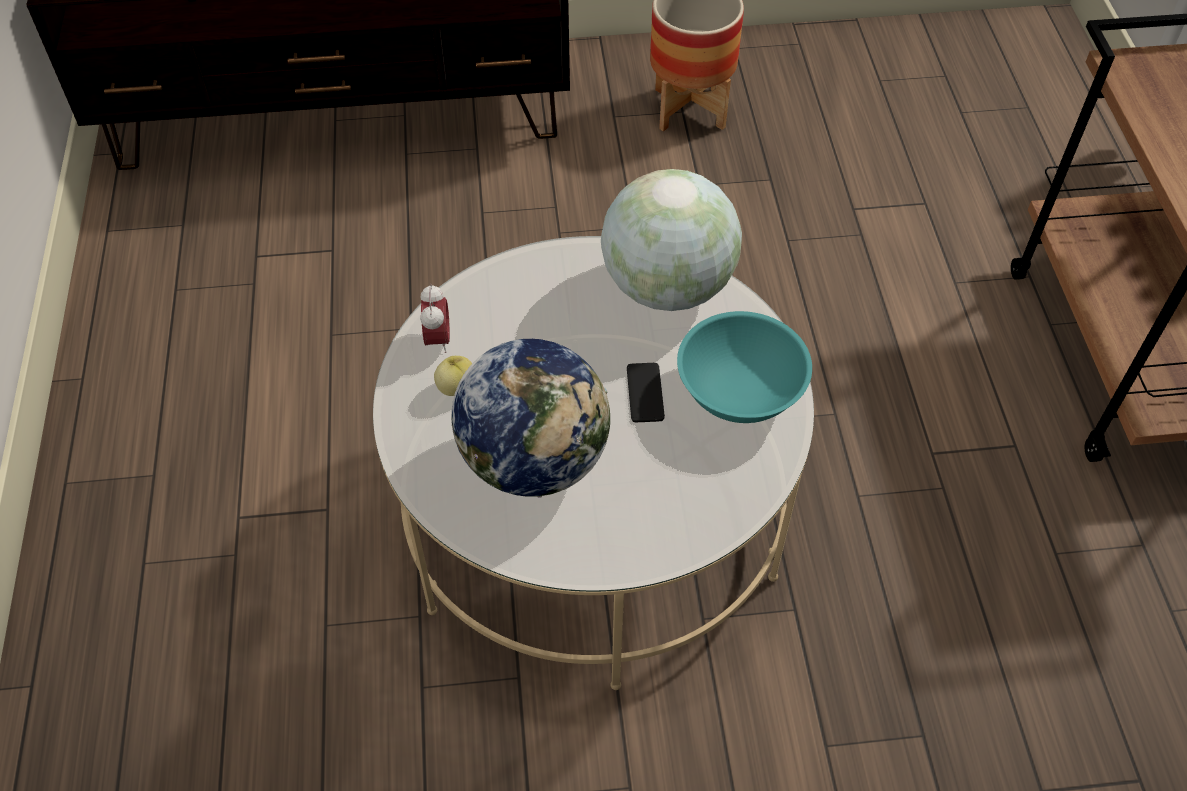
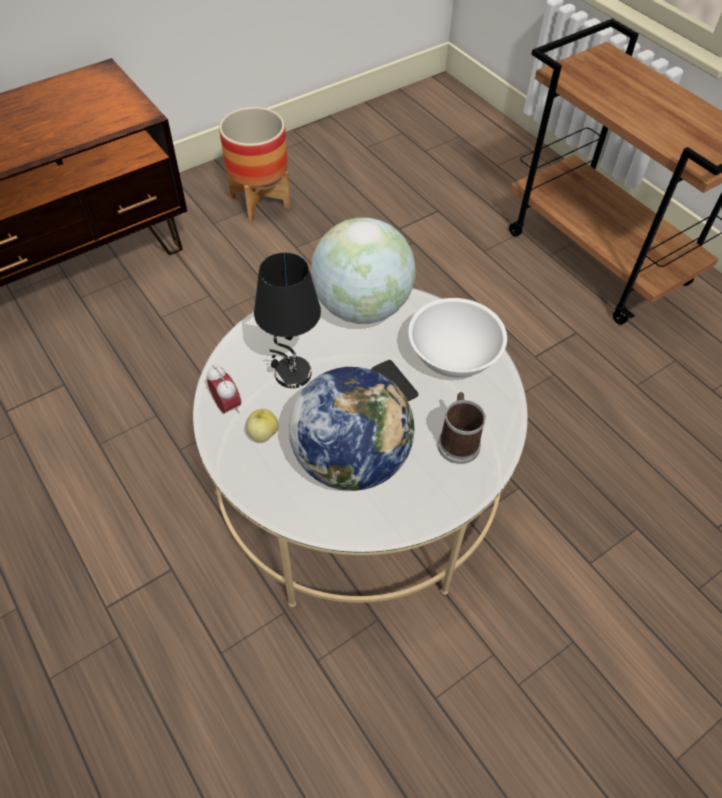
camera: 30 degrees left, 0 degrees up
turquoise bowl [677,311,812,423] -> white bowl [408,298,507,378]
none -> black table lamp [254,252,321,388]
none -> mug [438,392,486,464]

